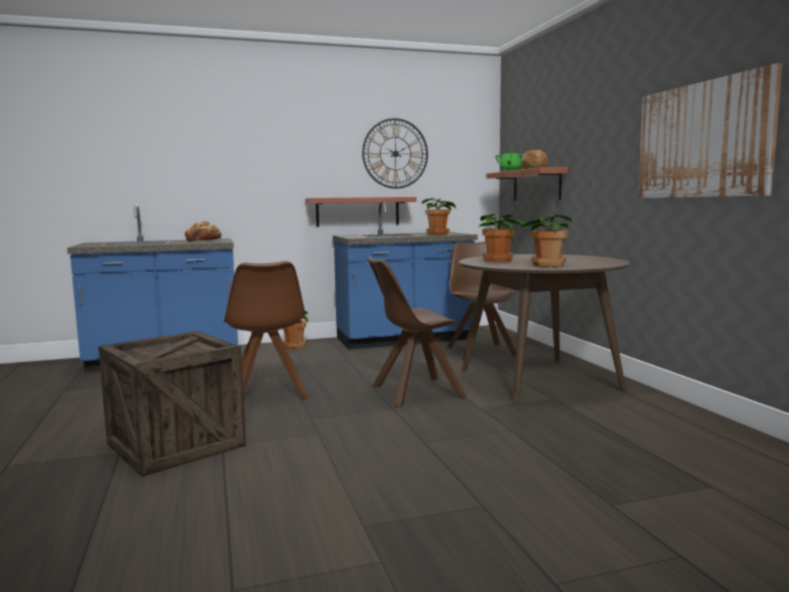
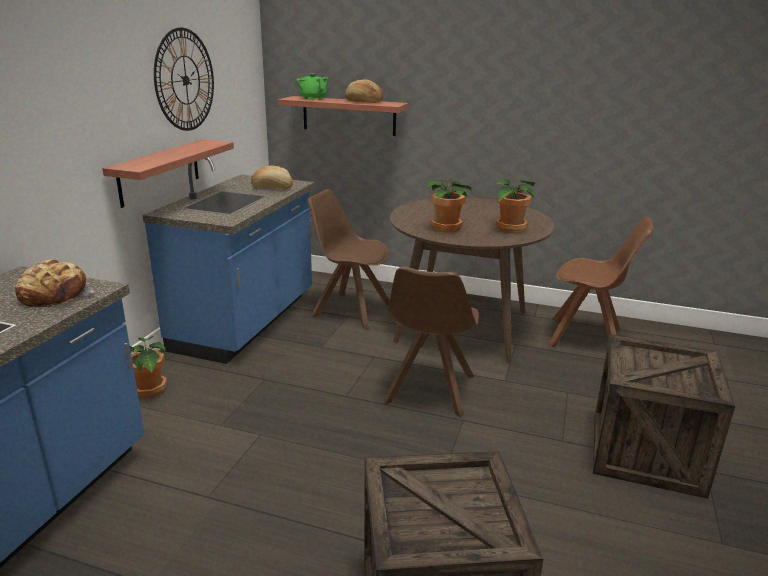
camera: 55 degrees left, 15 degrees up
brown chair [224,261,309,399] -> brown chair moved to [548,217,654,347]
potted plant [422,198,456,235] -> bread [251,165,293,189]
picture [638,63,782,198] -> none
none -> crate [593,334,735,499]

